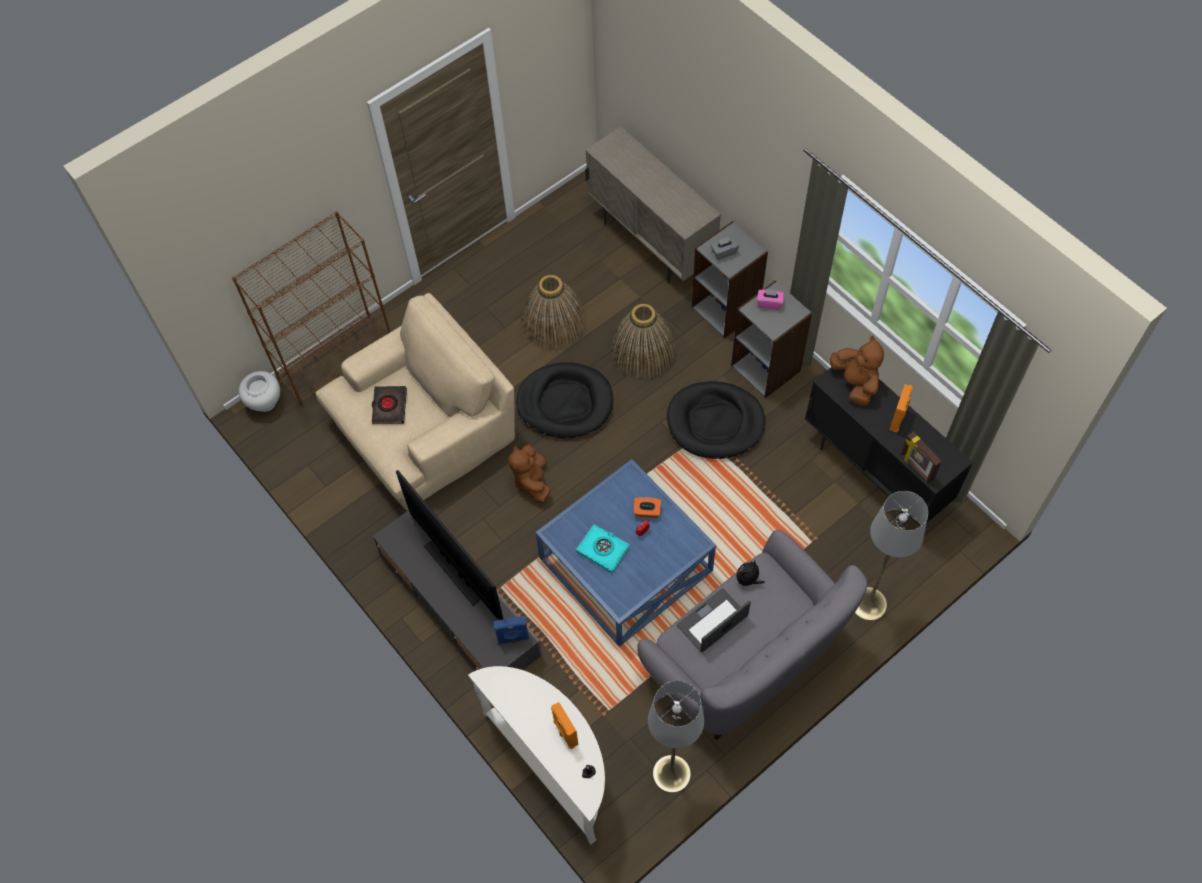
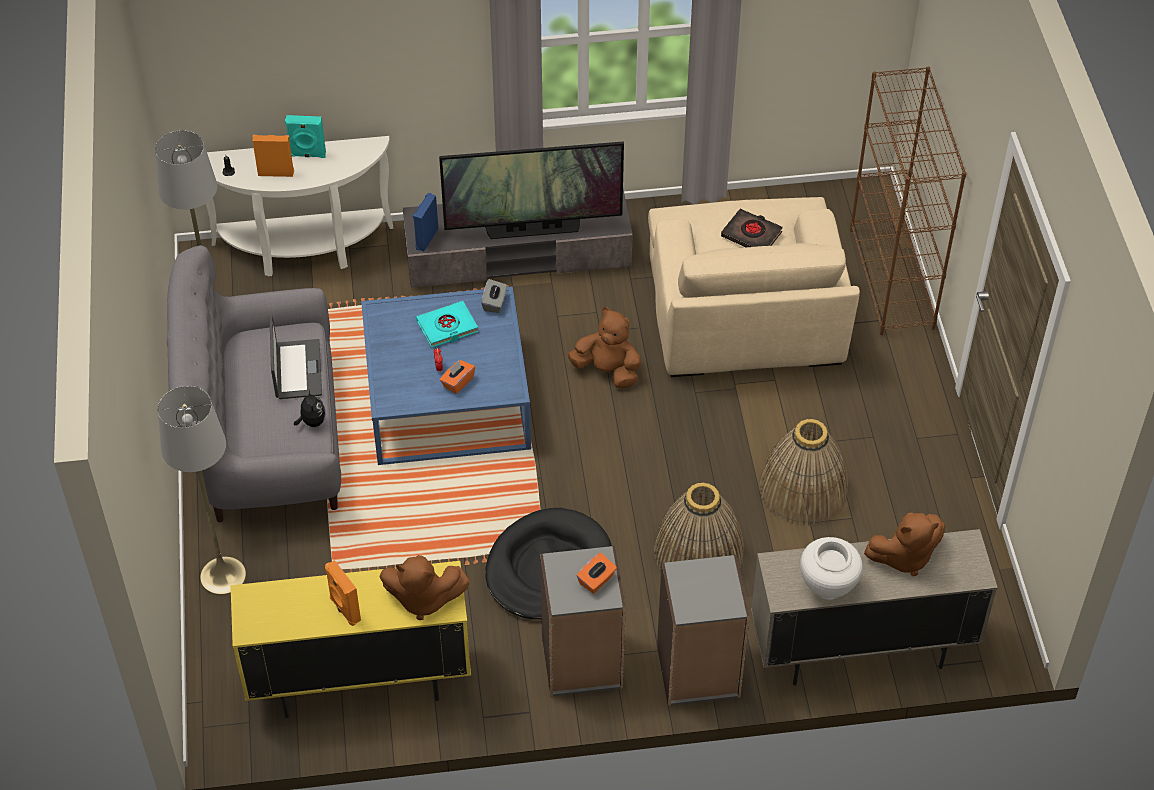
camera: 120 degrees right, 10 degrees down
white vase [239,371,280,412] -> white vase moved to [800,537,863,600]
black dog bed [516,362,613,438] -> none
grey tissue box [711,237,739,260] -> grey tissue box moved to [481,279,507,313]
pink tissue box [757,289,784,309] -> orange tissue box [576,553,617,593]
black cabinet [805,358,973,527] -> yellow cabinet [231,561,471,718]
picture frame [901,432,942,484] -> none
none -> turquoise speaker [285,115,326,158]
none -> brown plush toy [864,513,945,576]

